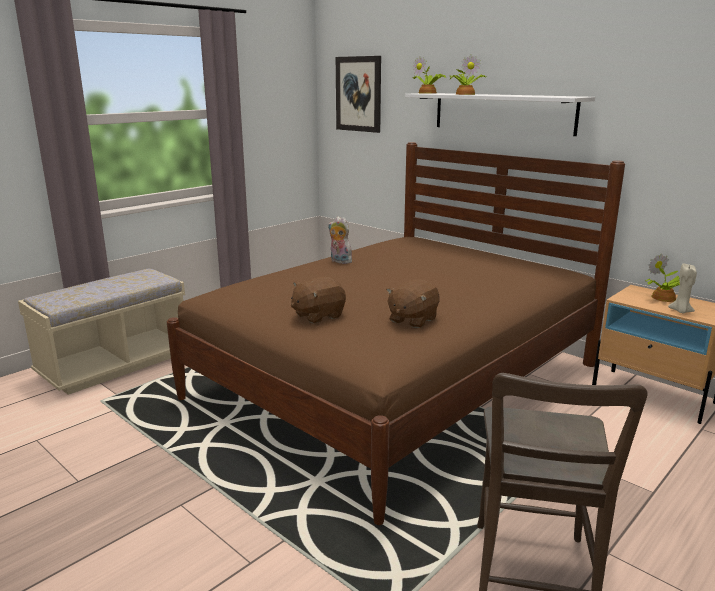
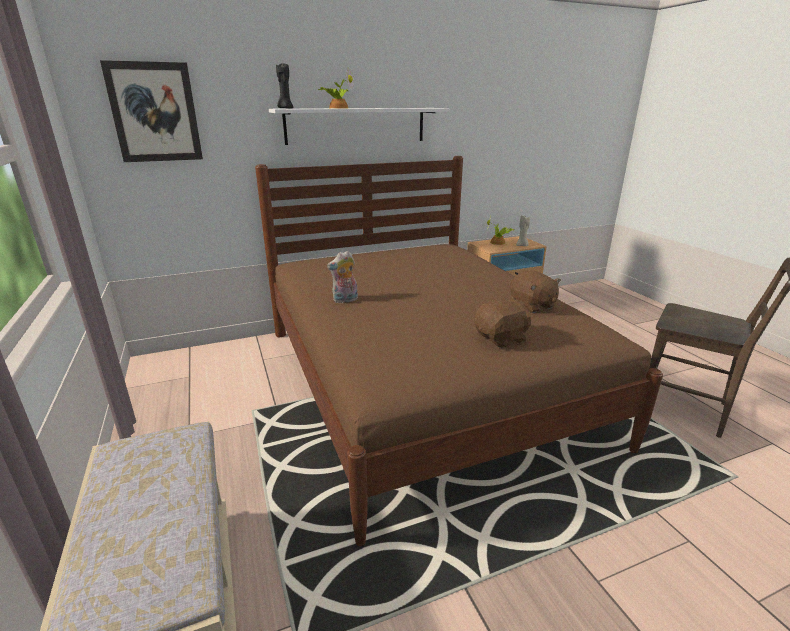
camera: 65 degrees left, 5 degrees up
brown plush toy [291,277,346,324] -> brown plush toy turned 105 degrees counterclockwise [475,297,533,348]
potted plant [412,56,446,94] -> black candle [276,63,293,108]

